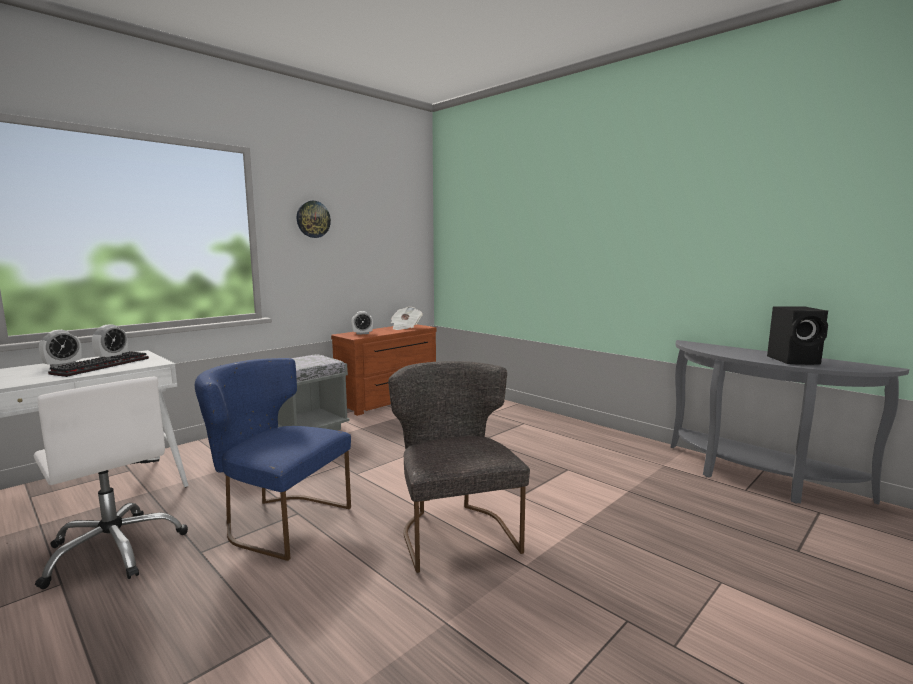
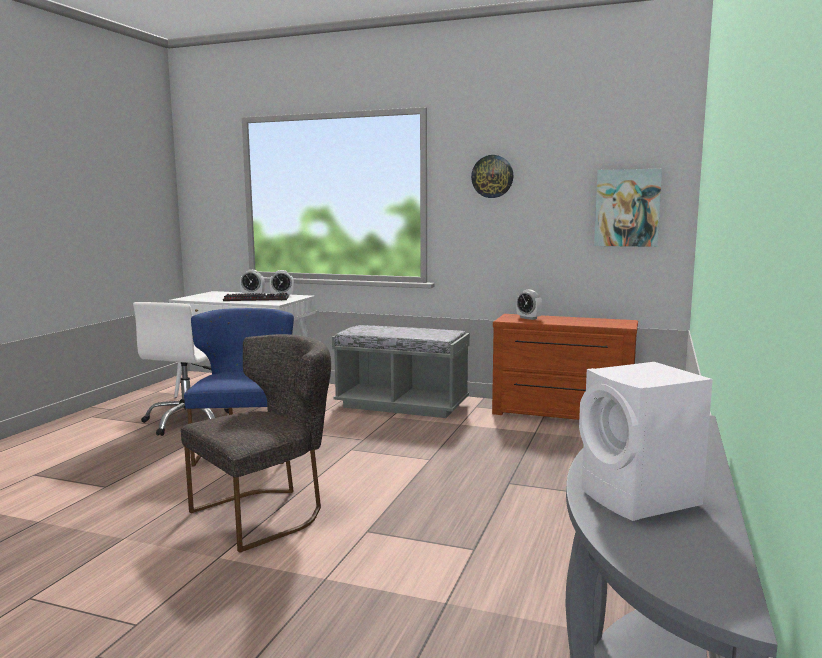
camera: 65 degrees right, 0 degrees up
newspaper [391,307,423,330] -> none
black speaker [767,306,828,365] -> white speaker [579,362,713,521]
none -> picture [594,169,662,247]

